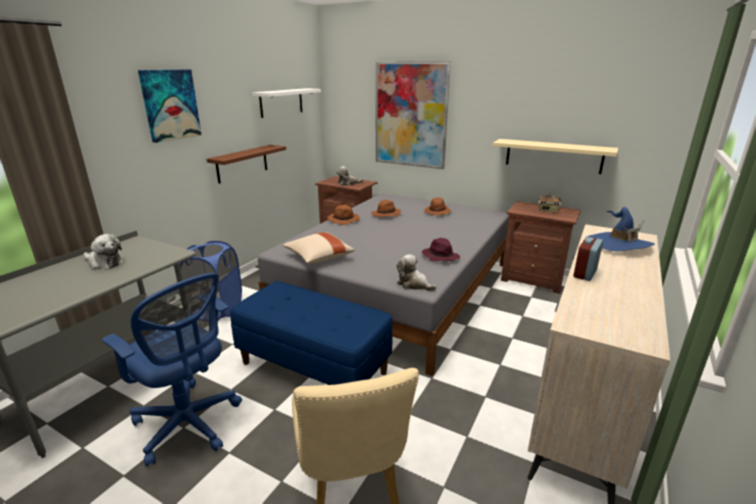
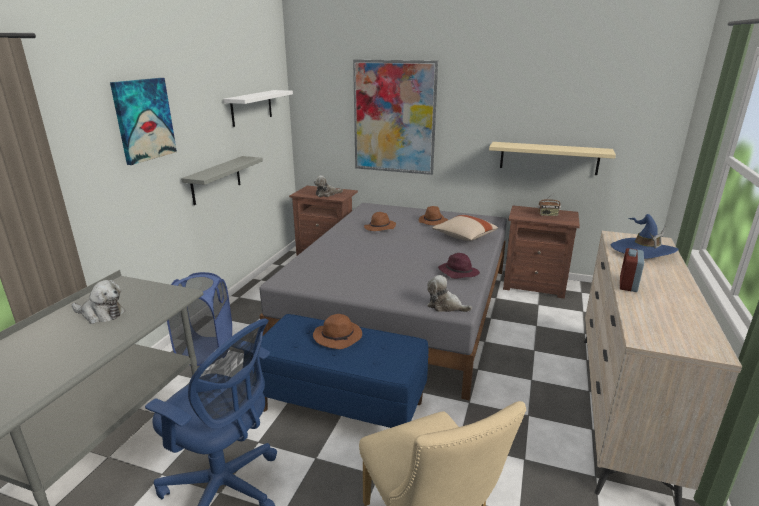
camera: 10 degrees left, 0 degrees up
brown shelf [207,145,286,184] -> grey shelf [181,156,263,205]
beige pillow [283,232,355,263] -> beige pillow moved to [432,215,498,241]
brown hat [328,205,360,225] -> brown hat moved to [313,314,362,349]

